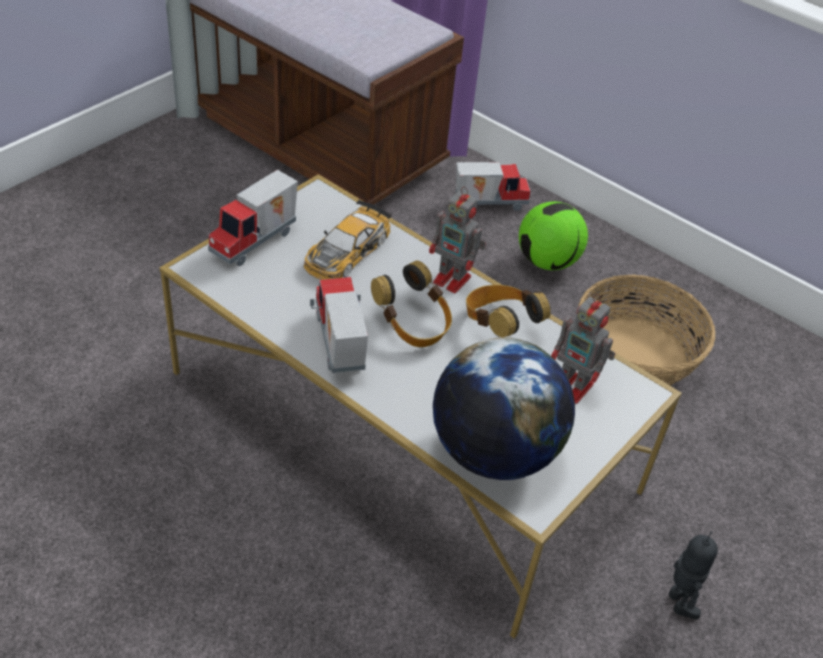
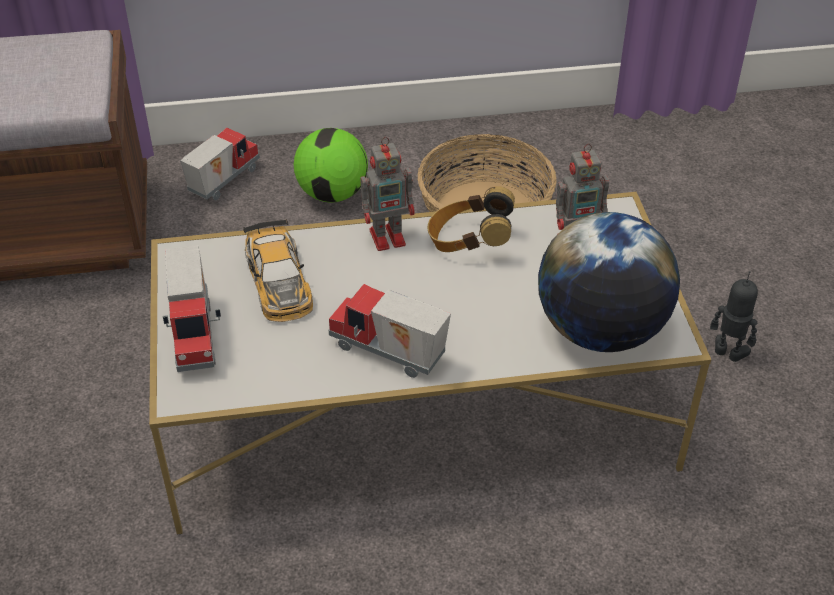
camera: 45 degrees left, 0 degrees up
headphones [371,261,452,347] -> none

